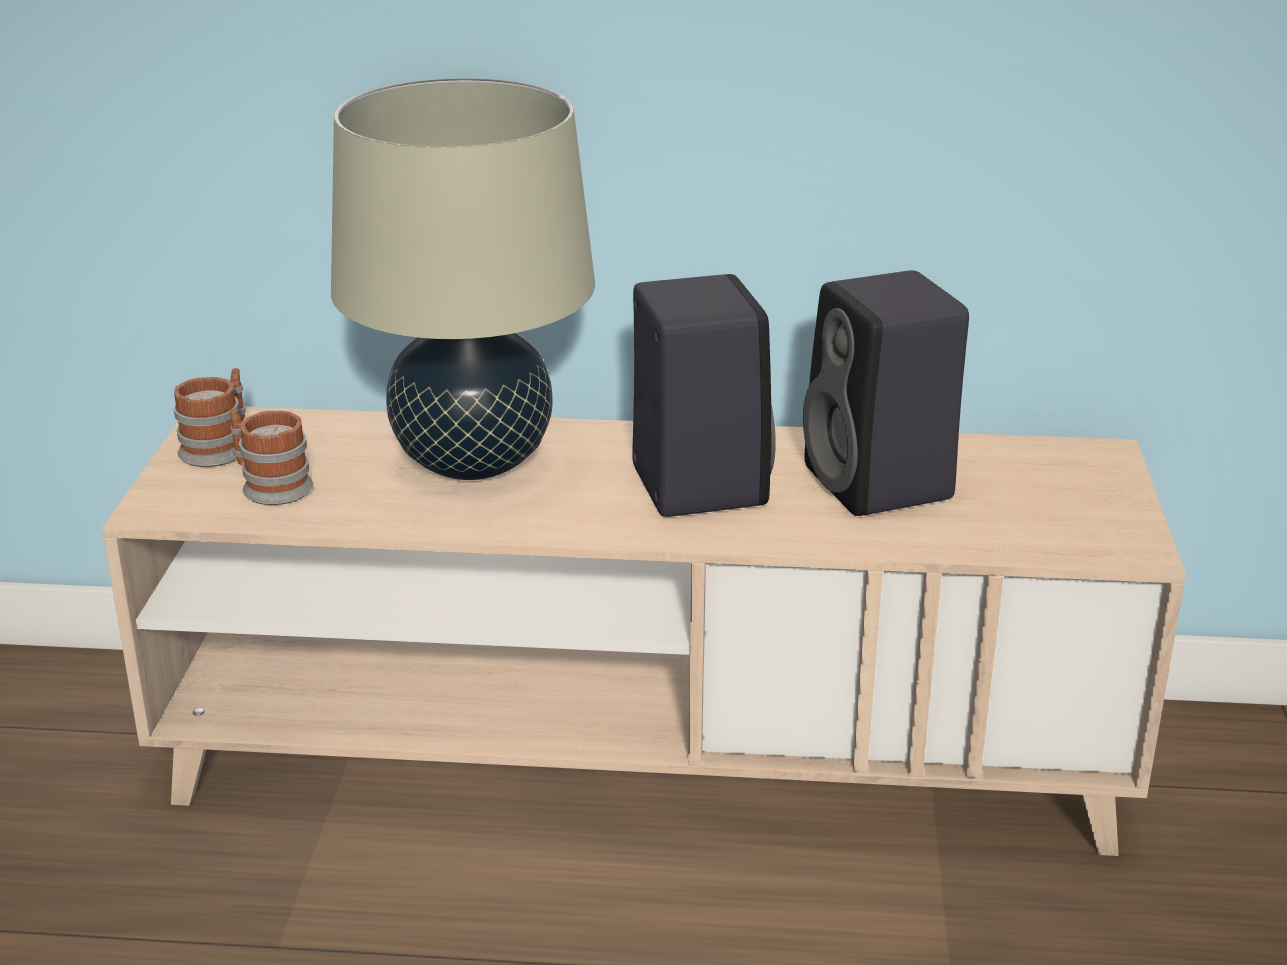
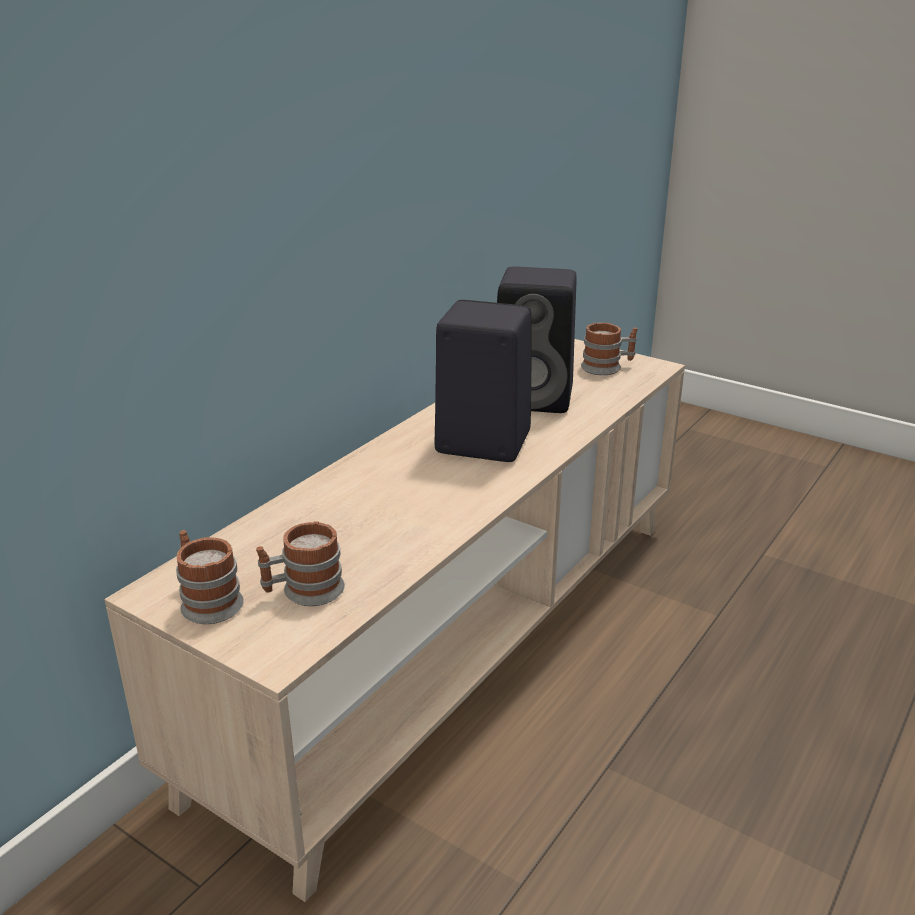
camera: 60 degrees left, 0 degrees up
beige table lamp [331,78,595,480] -> none
none -> mug [581,323,638,375]

